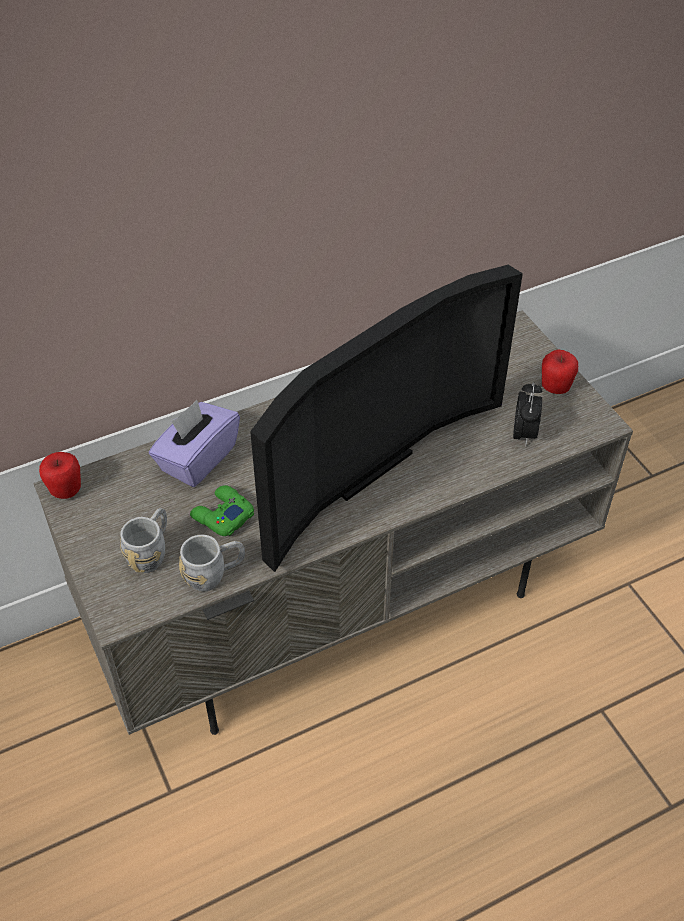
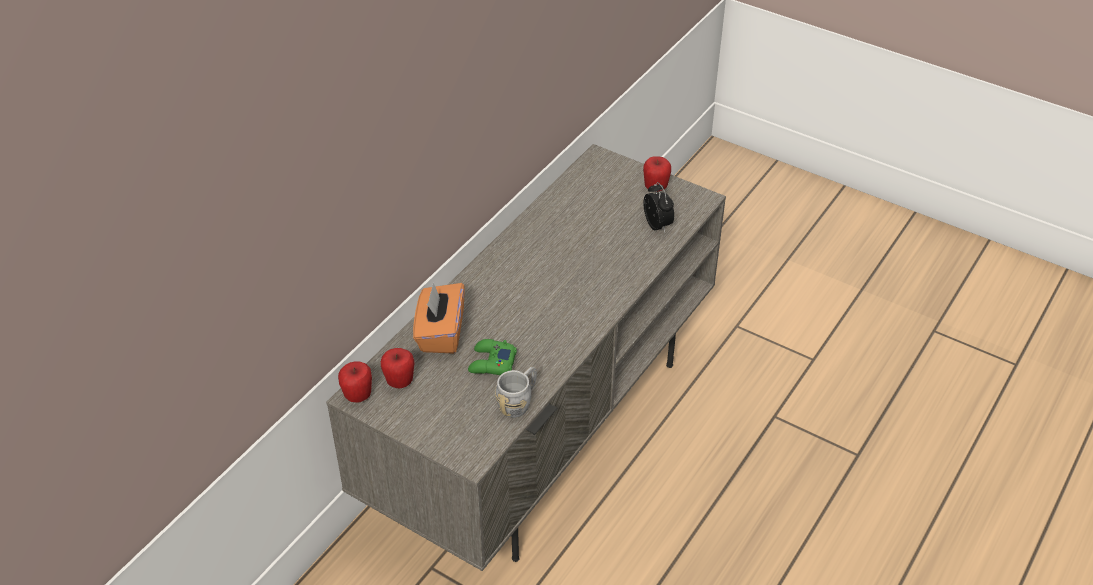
camera: 30 degrees left, 5 degrees down
grey mug [120,508,167,573] -> none
purple tissue box [149,400,240,487] -> orange tissue box [413,283,465,354]
television [250,265,523,572] -> none
none -> apple [381,348,415,388]

